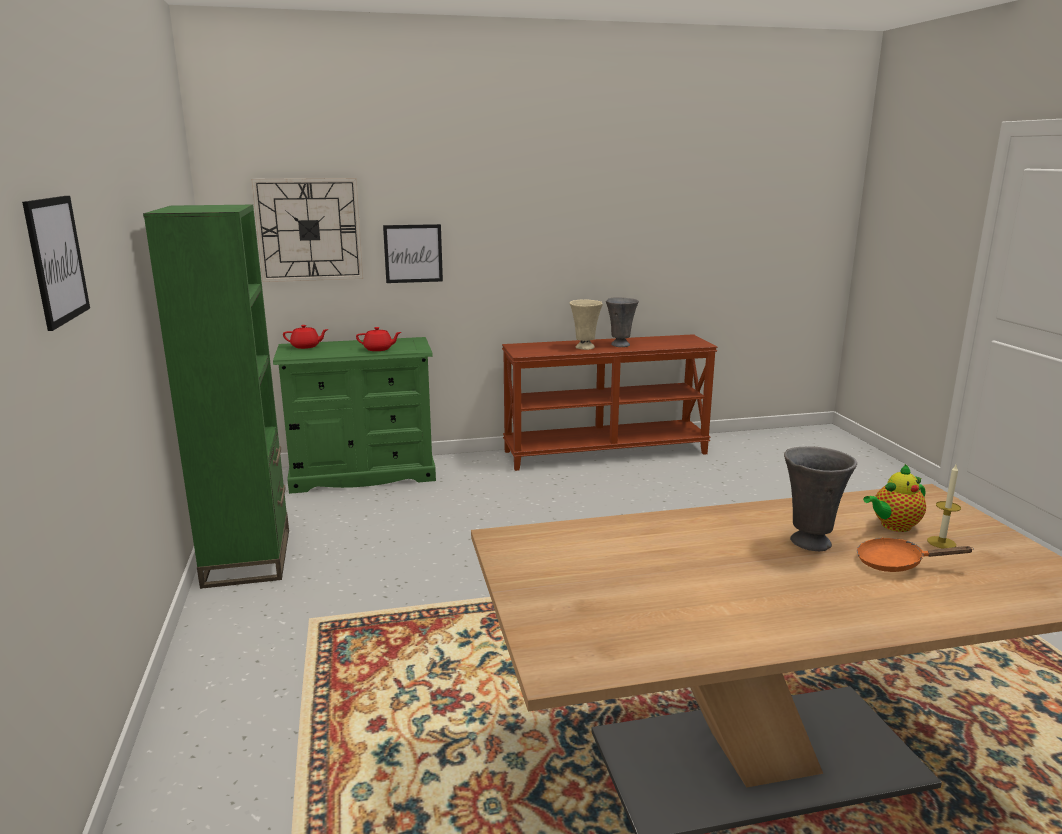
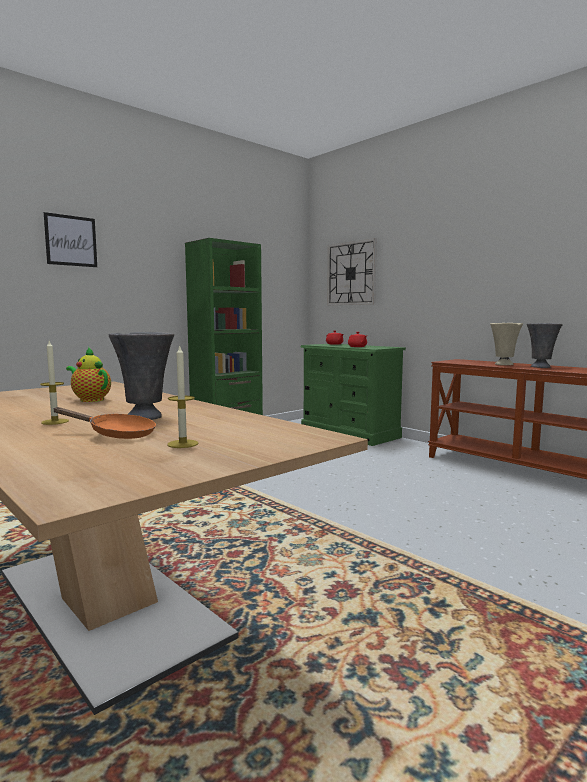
camera: 60 degrees right, 10 degrees down
picture [383,224,443,283] -> none
orange frying pan [857,537,974,572] -> orange frying pan turned 120 degrees clockwise [54,407,156,439]
teapot [863,464,926,532] -> teapot moved to [66,347,111,402]
none -> candle [40,341,69,425]

